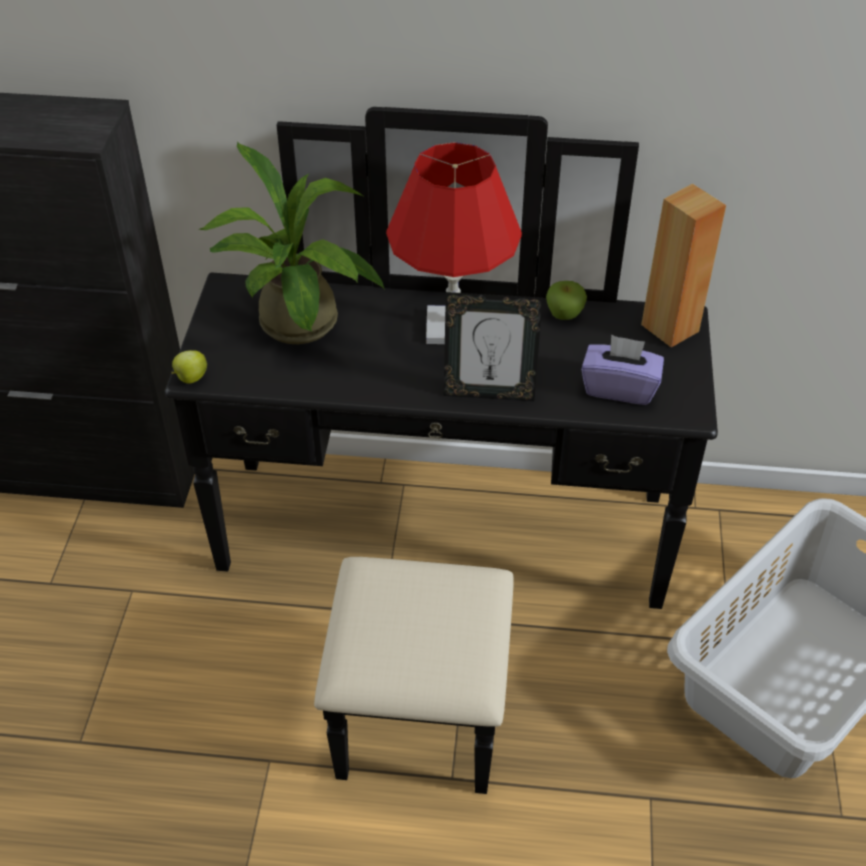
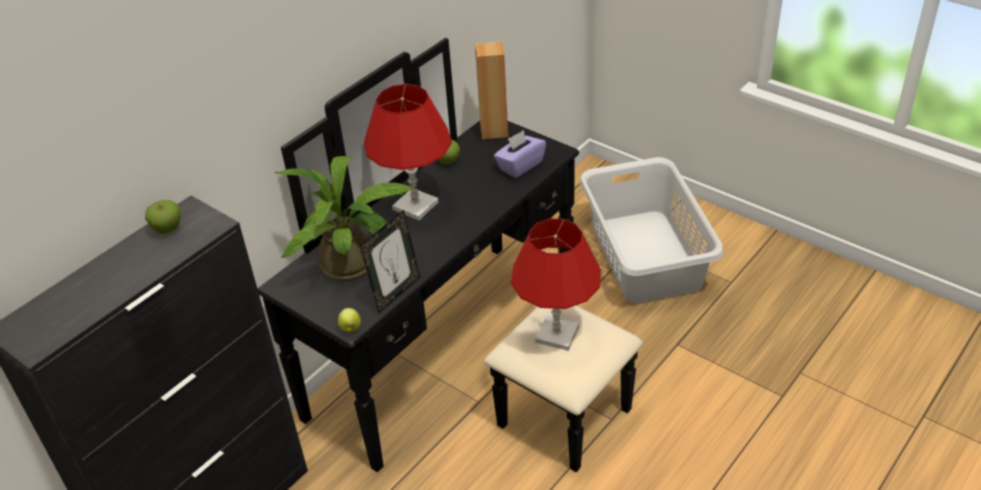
camera: 55 degrees left, 5 degrees down
picture frame [444,292,543,401] -> picture frame moved to [359,210,420,313]
none -> apple [145,200,180,234]
none -> red table lamp [511,218,601,351]

